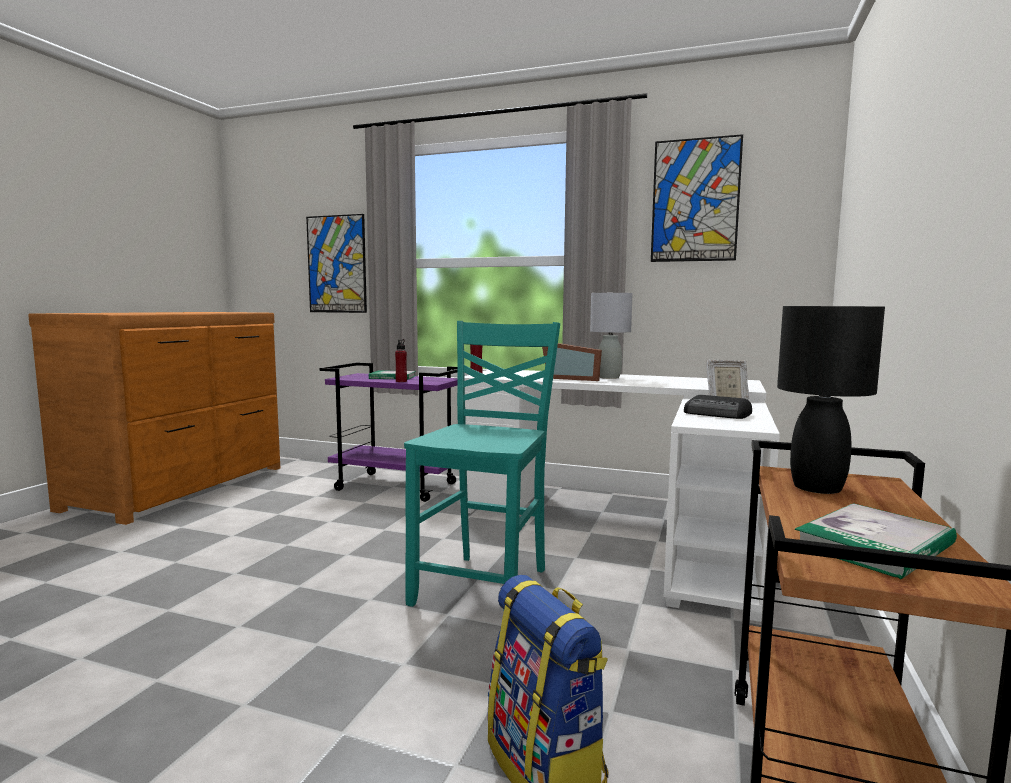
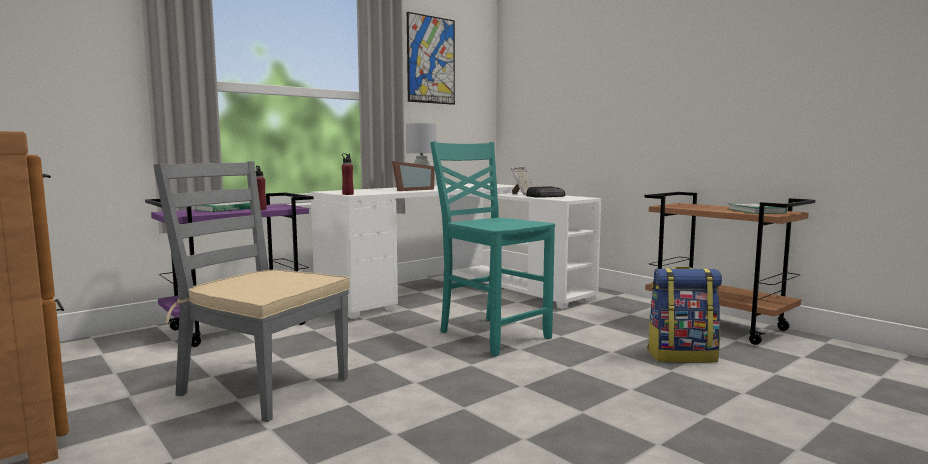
camera: 60 degrees left, 0 degrees up
picture [306,214,367,313] -> none
black table lamp [777,306,885,494] -> none
none -> grey chair [153,161,350,422]

